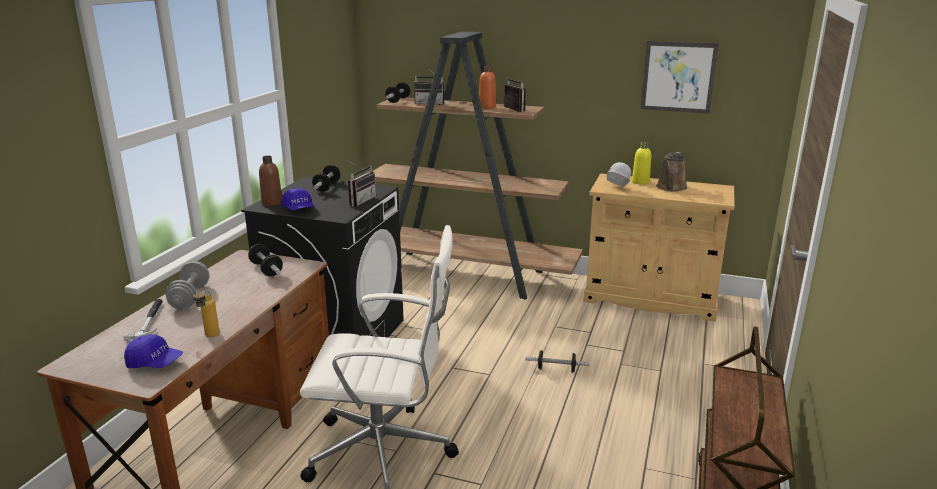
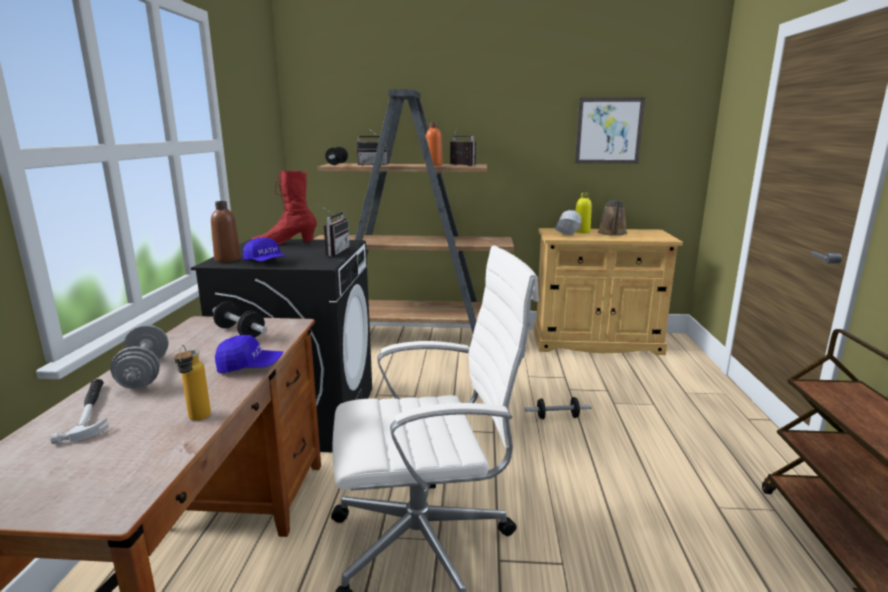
camera: 15 degrees left, 5 degrees down
blue cap [124,334,183,368] -> blue cap moved to [215,335,284,373]
dumbbell [312,165,341,192] -> red boot [251,170,317,245]

